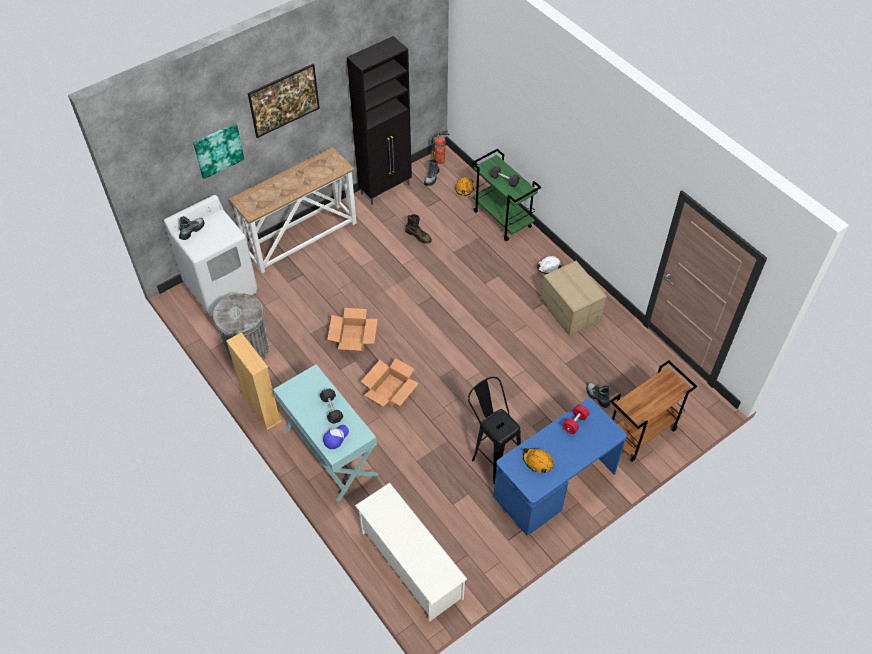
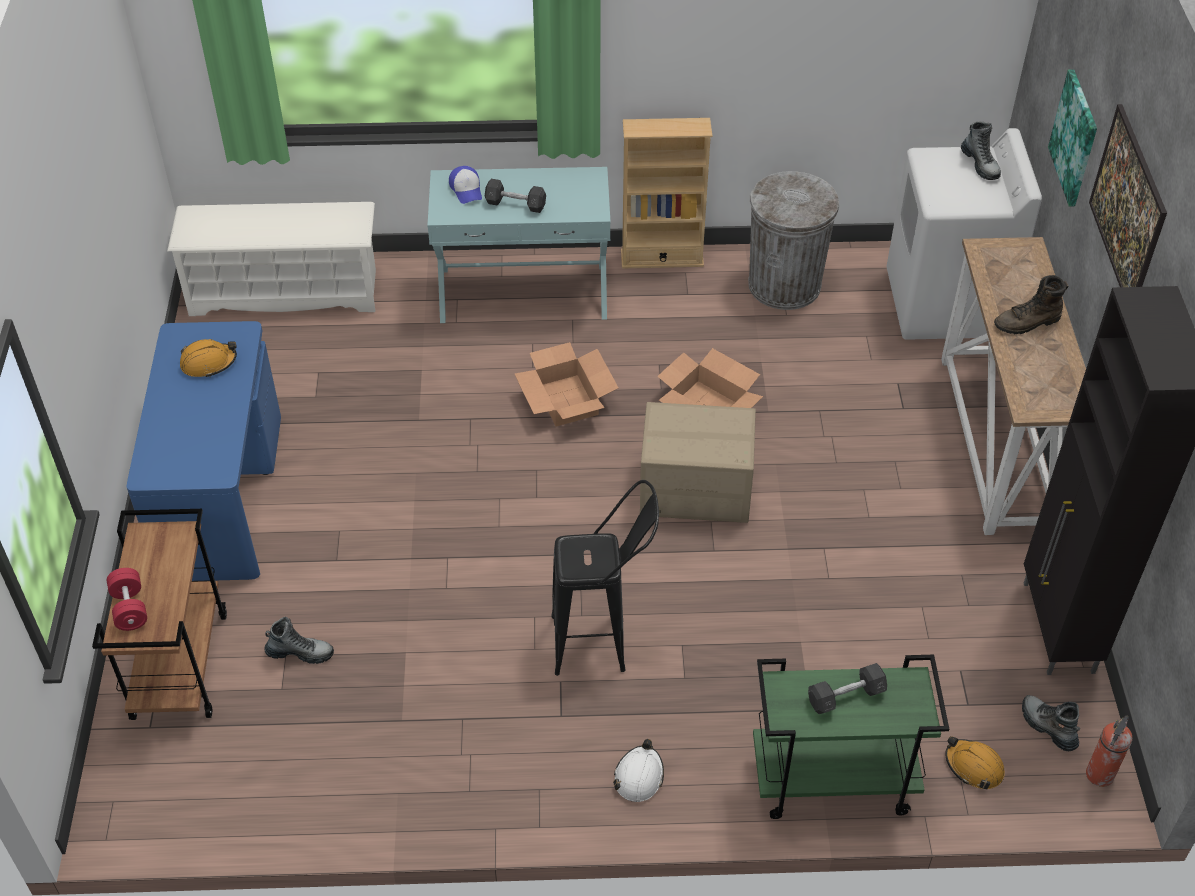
camera: 125 degrees right, 5 degrees down
brown boot [405,214,432,244] -> brown boot moved to [994,275,1068,334]
black stool [468,377,521,484] -> black stool moved to [551,480,659,676]
cardboard box [540,261,607,336] -> cardboard box moved to [640,402,756,523]
red dumbbell [562,404,590,434] -> red dumbbell moved to [107,568,147,631]

